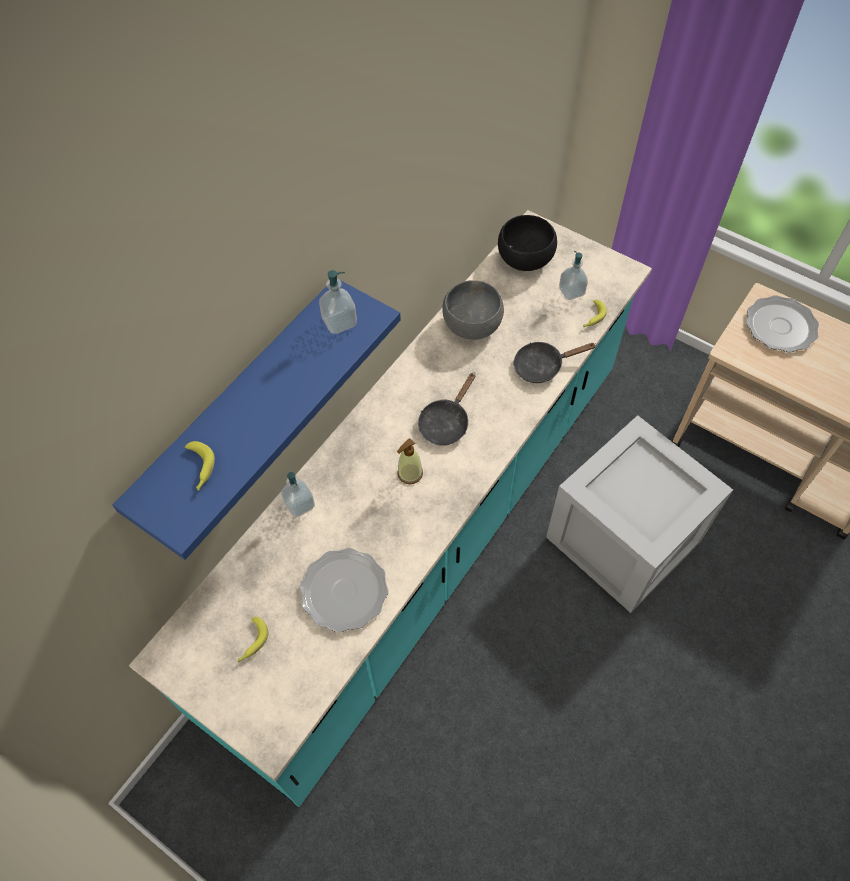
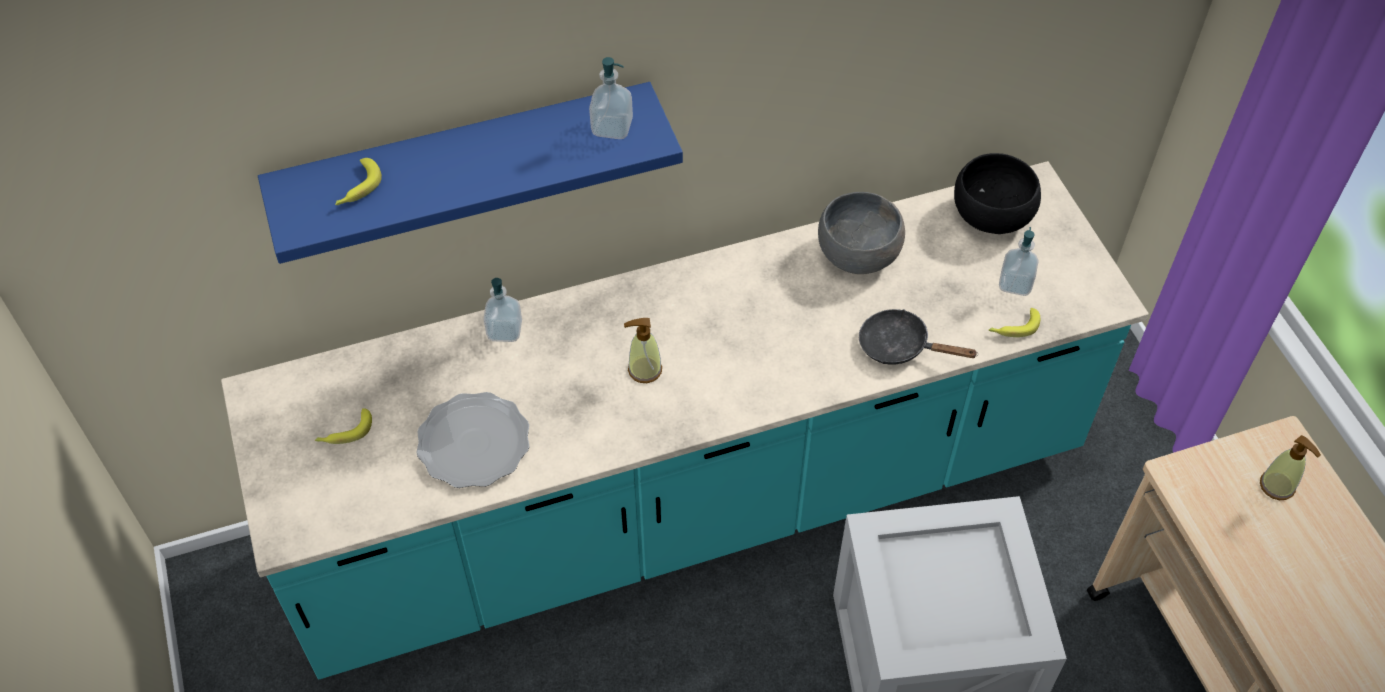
camera: 35 degrees right, 5 degrees down
black frying pan [418,372,475,446] -> none
plate [746,295,819,352] -> soap dispenser [1260,435,1321,500]

